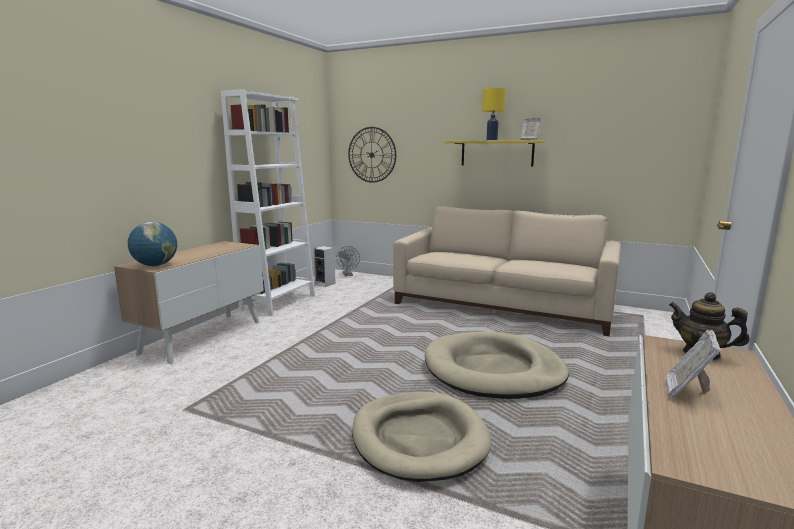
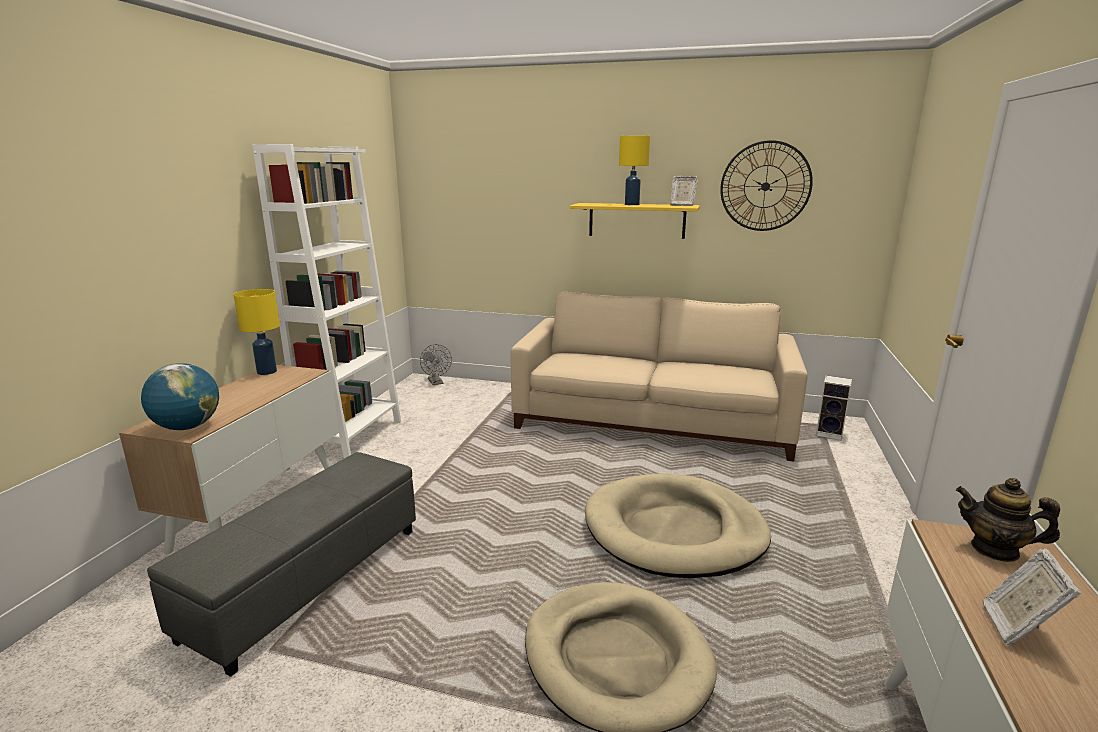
camera: 10 degrees left, 5 degrees up
speaker [313,246,336,287] -> speaker moved to [816,375,852,441]
wall clock [348,127,396,183] -> wall clock moved to [720,140,813,231]
none -> grey ottoman [147,452,416,677]
none -> yellow table lamp [233,289,280,375]

